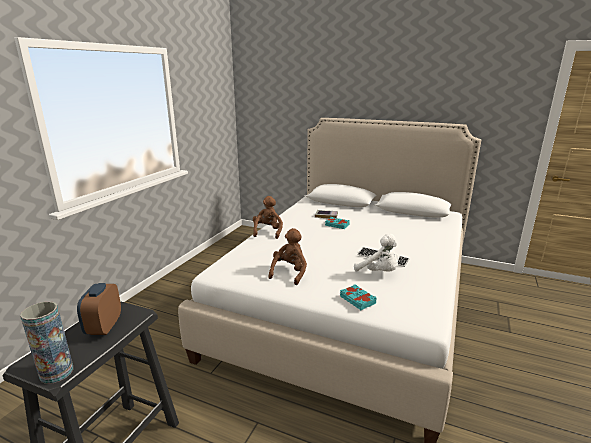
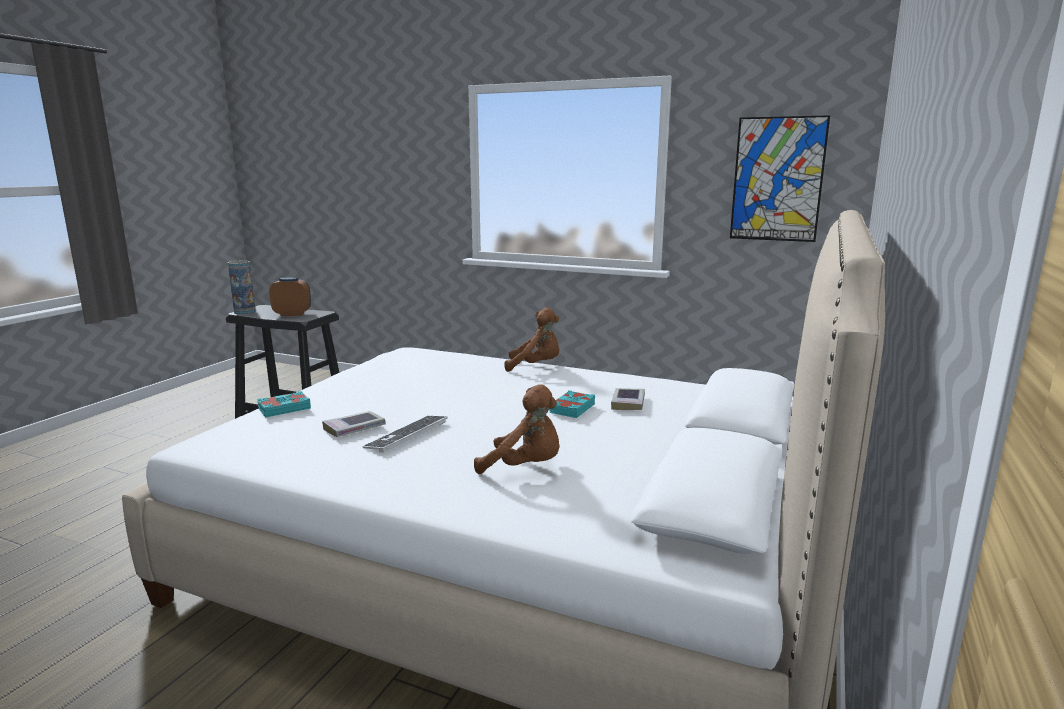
camera: 90 degrees right, 5 degrees down
brown plush toy [268,228,307,285] -> brown plush toy moved to [474,384,559,474]
white plush toy [354,234,399,272] -> book [322,411,386,437]
none -> picture [730,115,830,242]

